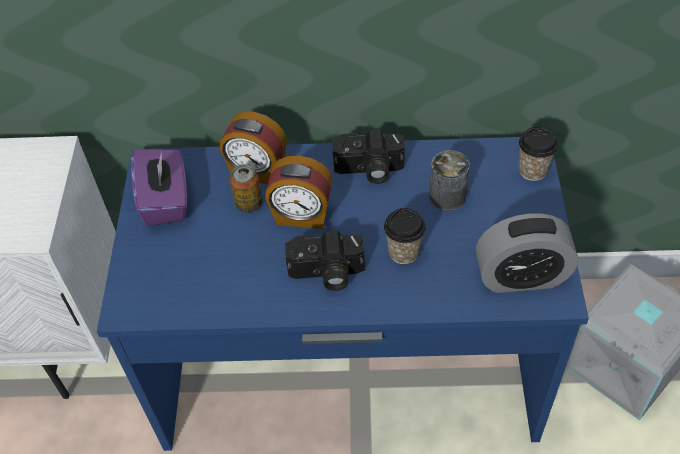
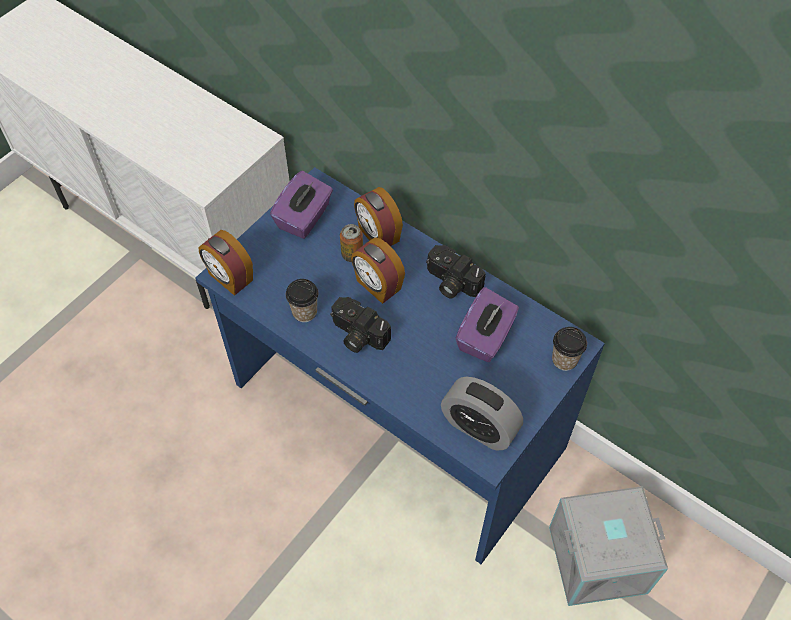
camera: 35 degrees right, 5 degrees up
cup [384,208,426,264] -> cup moved to [286,279,318,322]
can [429,150,470,211] -> purple tissue box [456,287,519,362]
none -> alarm clock [199,230,253,296]

